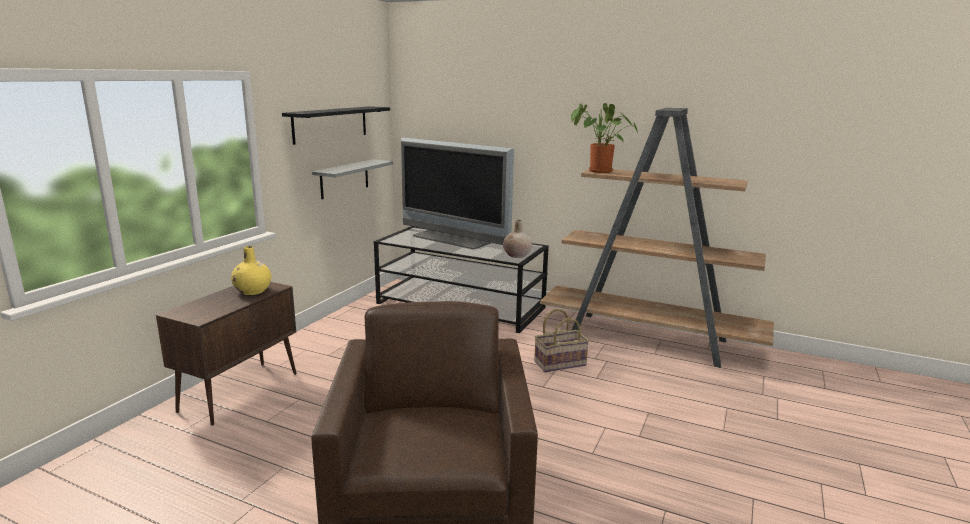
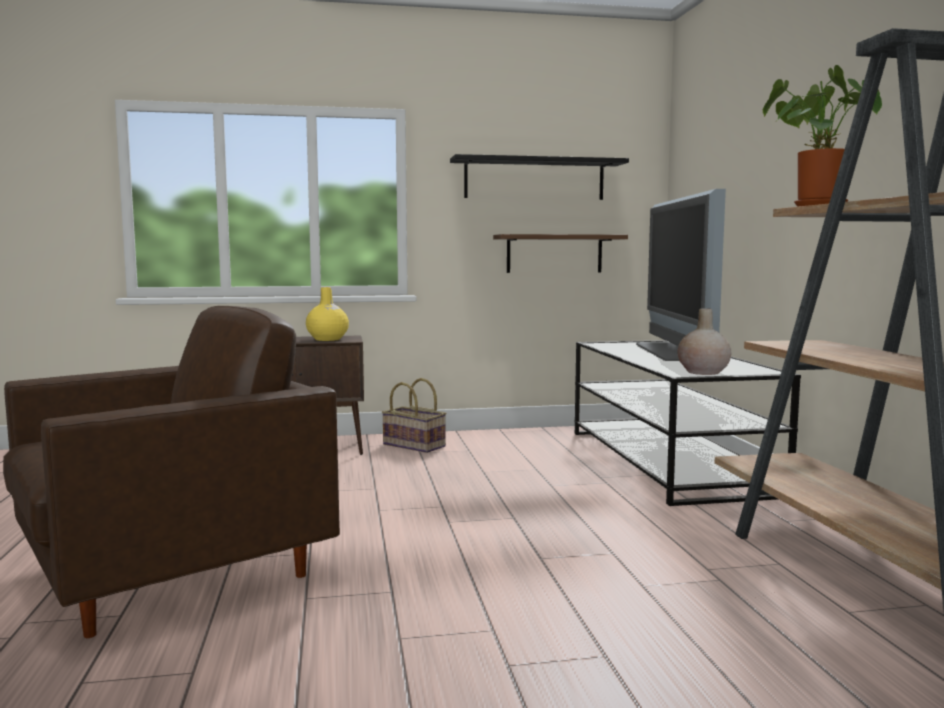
camera: 55 degrees right, 10 degrees down
grey shelf [312,159,394,199] -> brown shelf [493,234,628,273]
basket [534,309,589,372] -> basket moved to [382,378,447,453]

